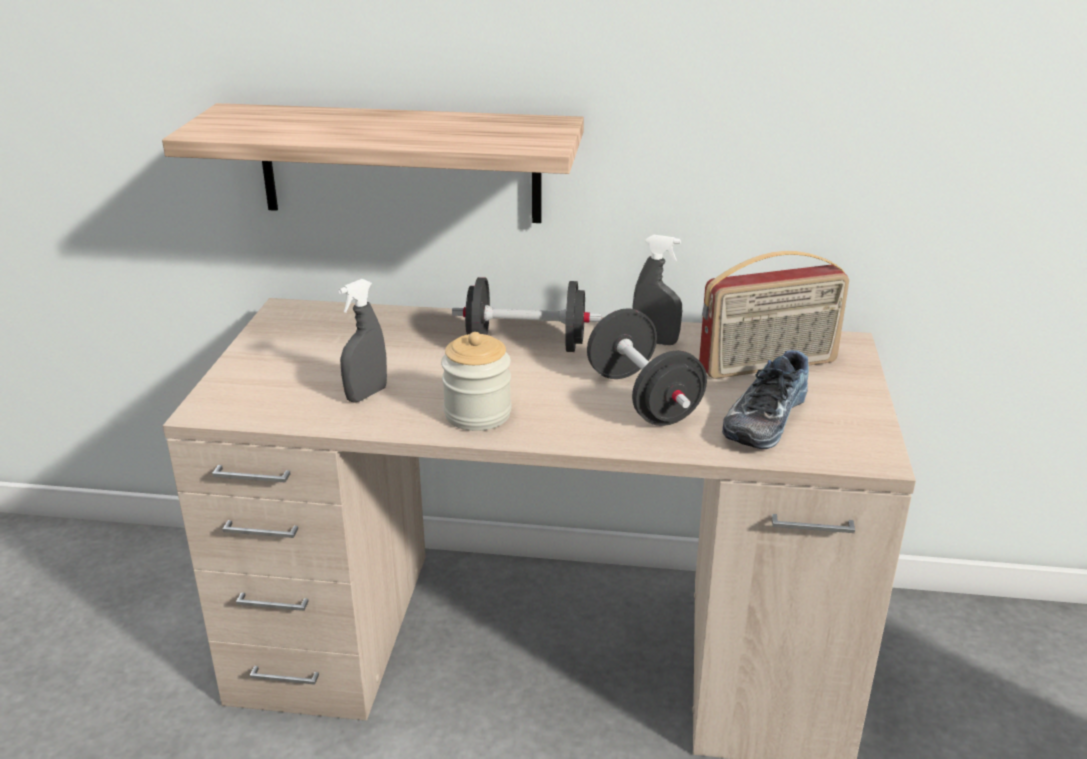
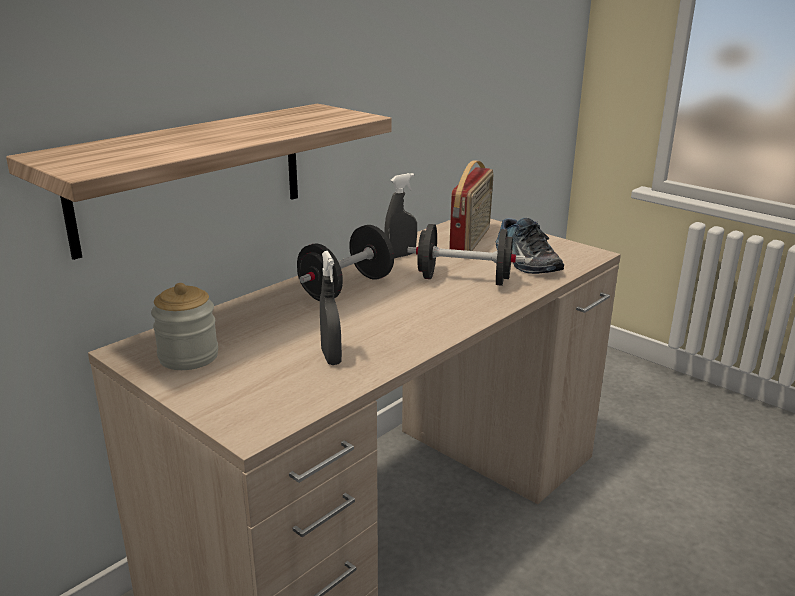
camera: 55 degrees left, 5 degrees down
jar [441,332,511,431] -> jar moved to [151,283,218,370]

